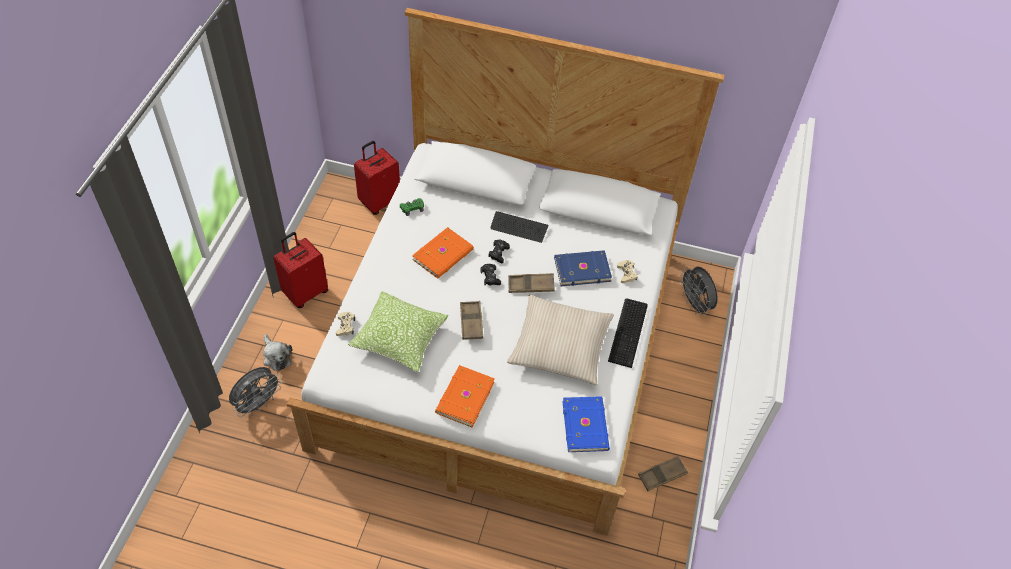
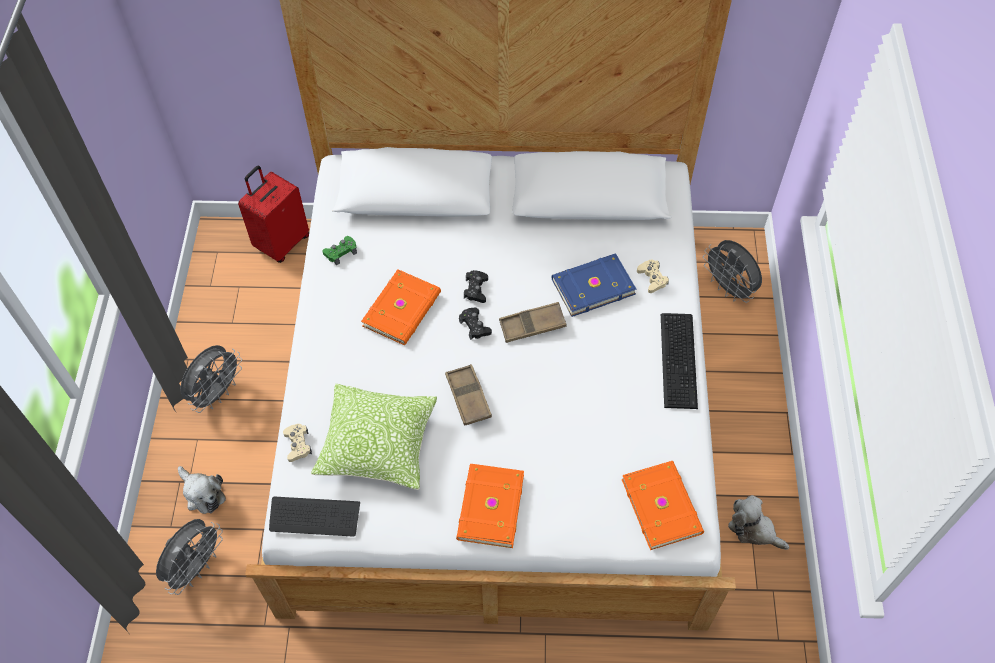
camera: 10 degrees left, 5 degrees up
red suitcase [273,232,328,308] -> grey fan [180,345,242,413]
keyboard [491,211,549,243] -> keyboard moved to [269,497,360,537]
beige pillow [507,295,614,385] -> none
blue book [562,396,610,452] -> orange book [622,461,704,550]
brown tray [638,456,688,491] -> plush toy [728,495,789,550]

